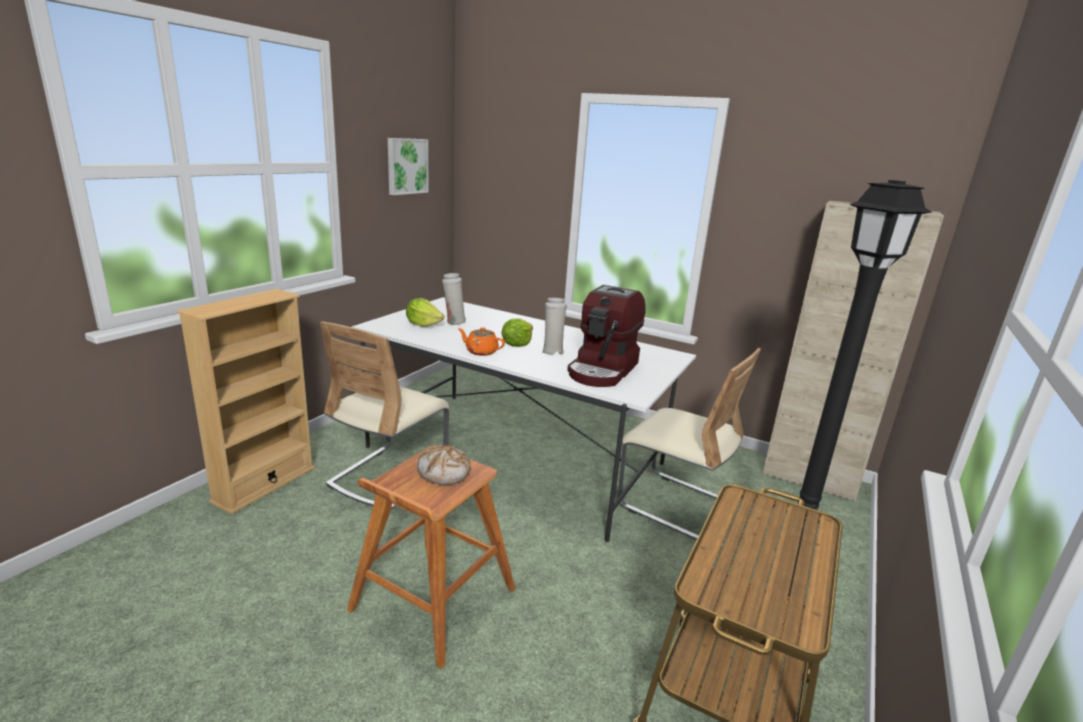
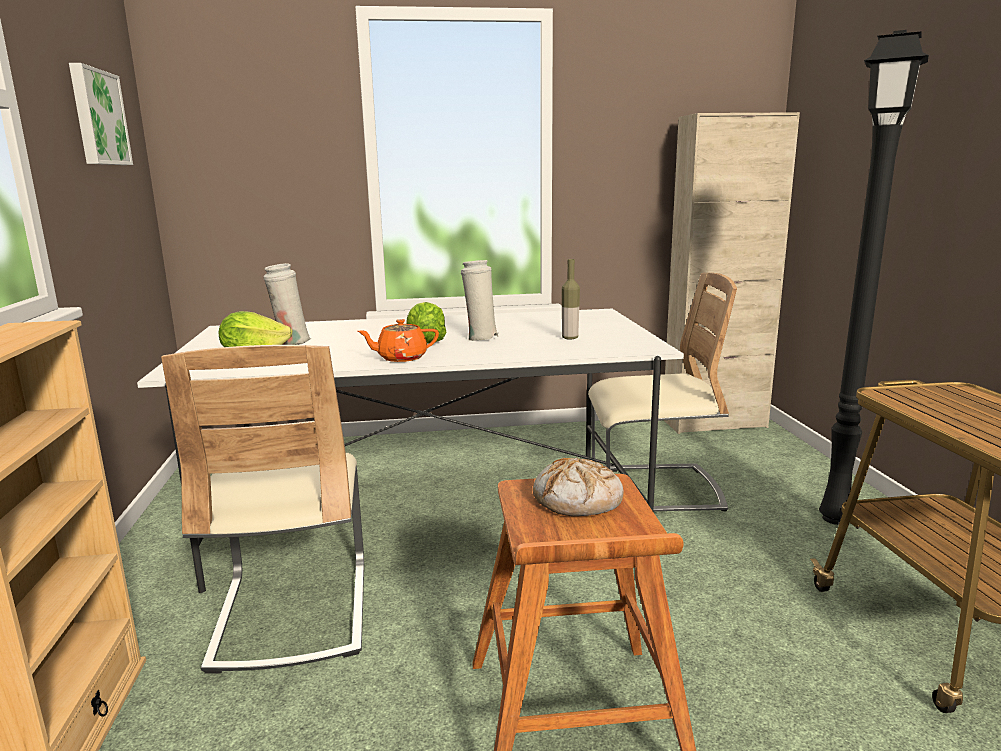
camera: 35 degrees left, 5 degrees down
coffee machine [567,285,646,387] -> bottle [562,259,580,340]

